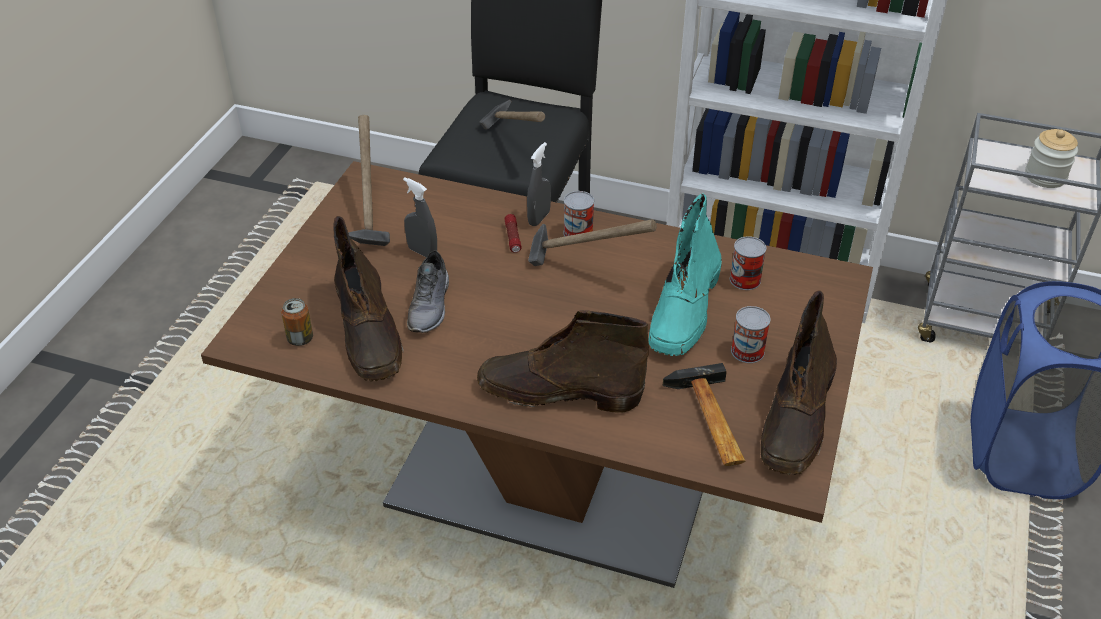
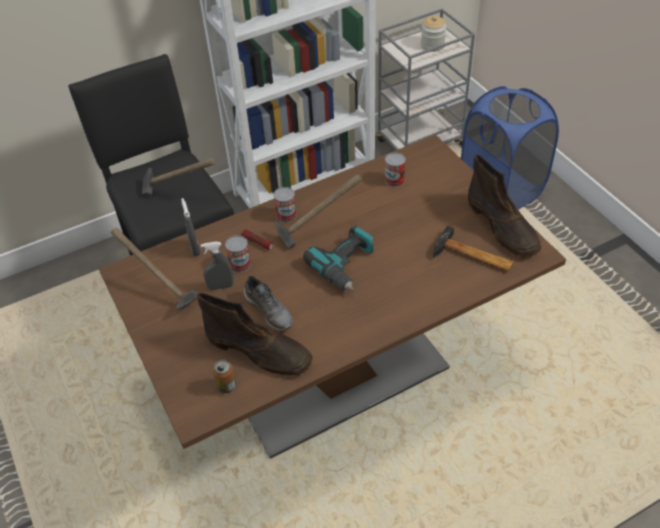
camera: 45 degrees left, 5 degrees up
brown boot [477,310,649,413] -> none
grey spray bottle [527,142,551,226] -> grey spray bottle moved to [181,198,201,256]
turquoise boot [649,194,722,356] -> none
can [731,306,771,363] -> can moved to [225,235,251,272]
none -> power drill [303,225,374,290]

